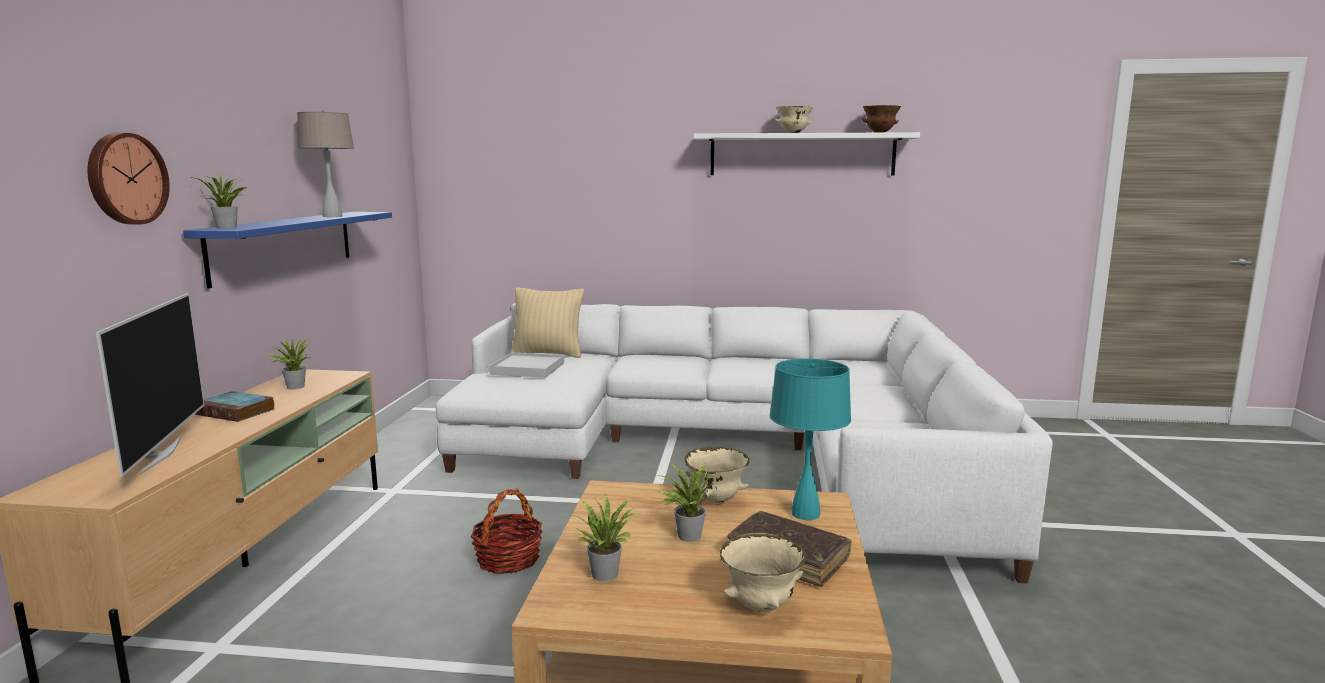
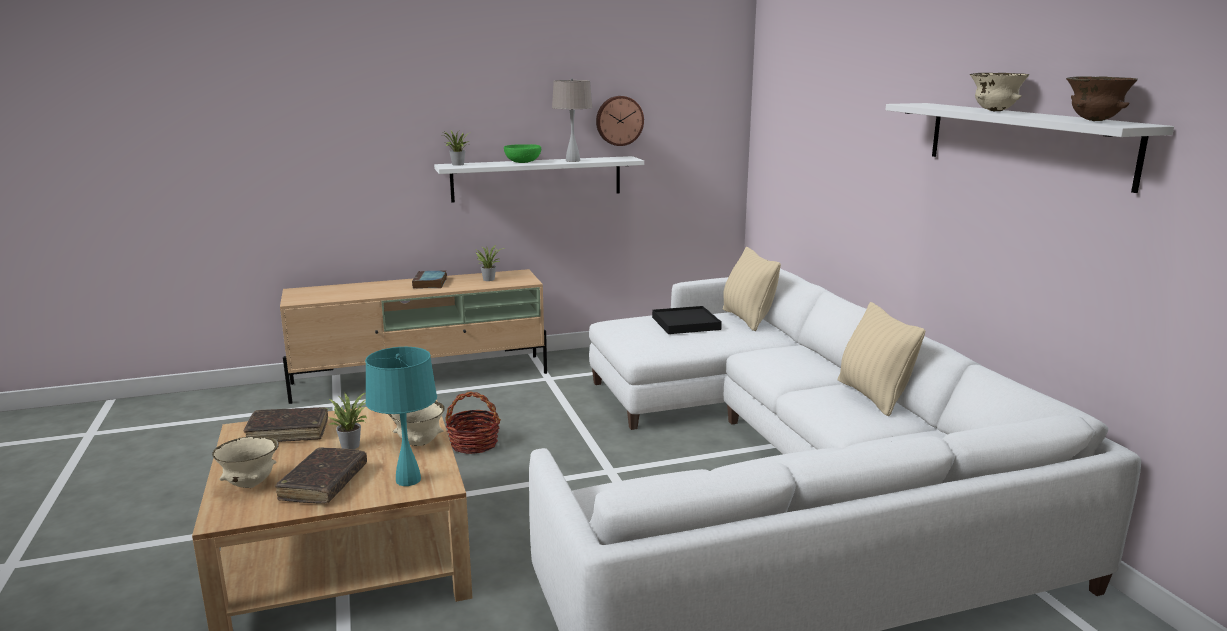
camera: 65 degrees right, 5 degrees up
wall clock [87,133,170,224] -> wall clock moved to [596,96,644,146]
television [96,293,204,477] -> none
blue shelf [183,212,392,289] -> white shelf [434,156,644,203]
white tray [490,352,564,378] -> black tray [652,306,722,334]
potted plant [572,494,642,581] -> brown book [244,407,328,442]
none -> green bowl [504,144,541,163]
none -> beige pillow [838,302,926,416]

